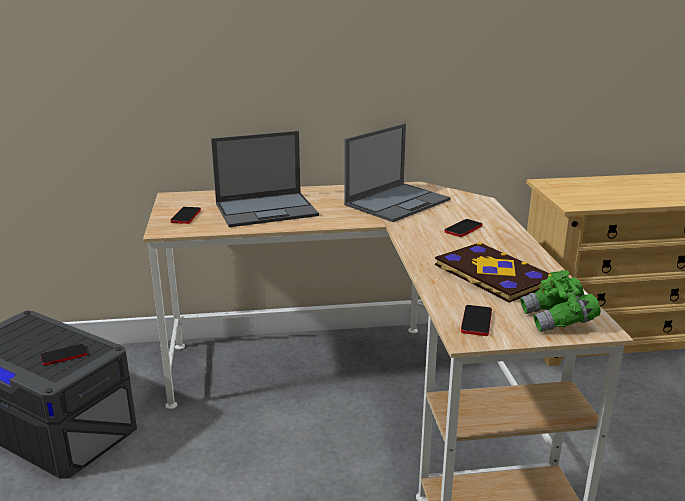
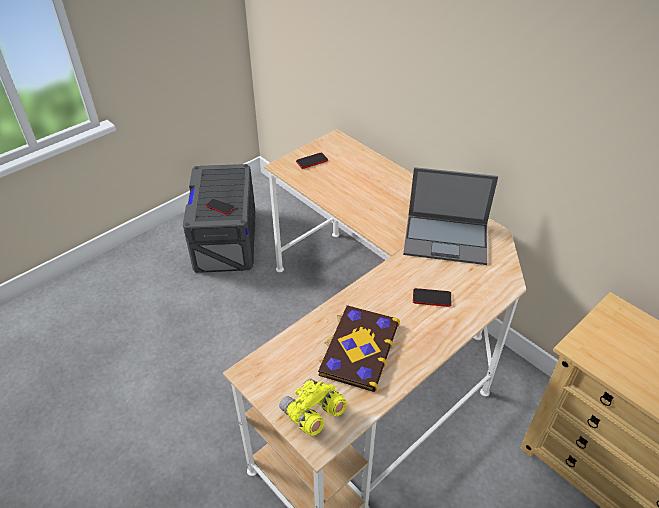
camera: 55 degrees right, 20 degrees up
laptop [211,131,319,227] -> none
phone [461,305,492,336] -> none
green binoculars [520,270,601,332] -> yellow binoculars [279,379,347,436]

